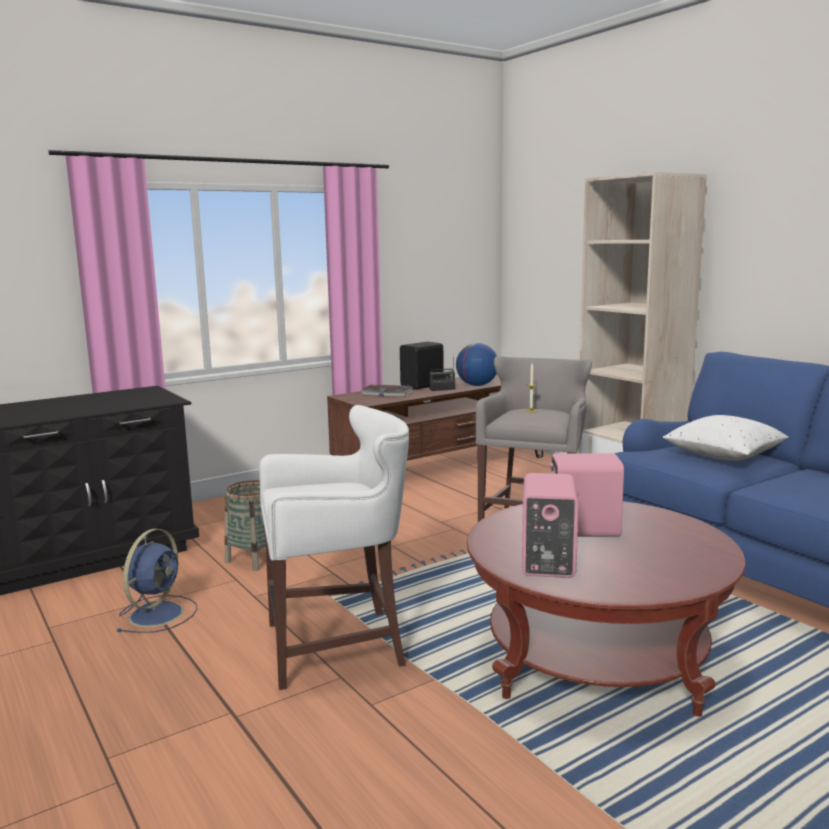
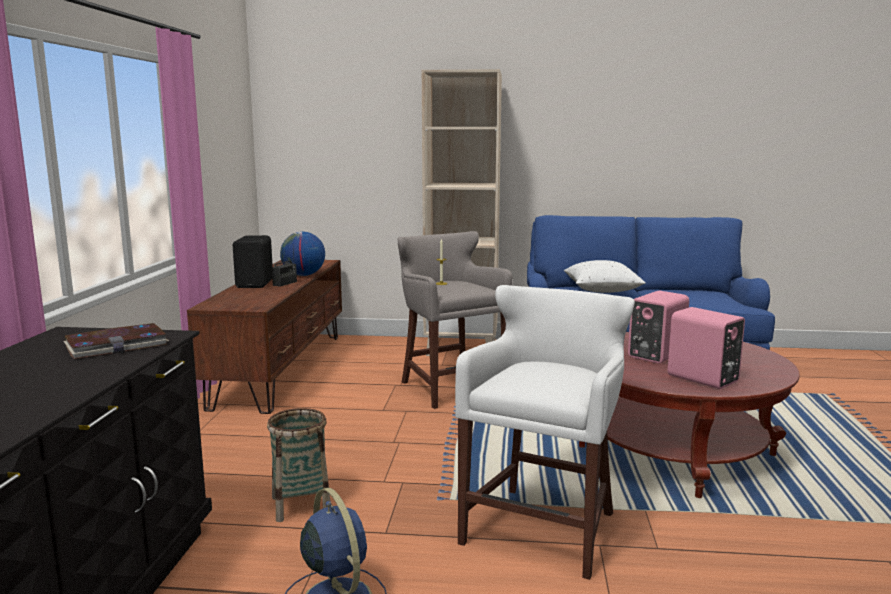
camera: 50 degrees left, 0 degrees up
book [362,385,414,397] -> book moved to [64,323,169,359]

